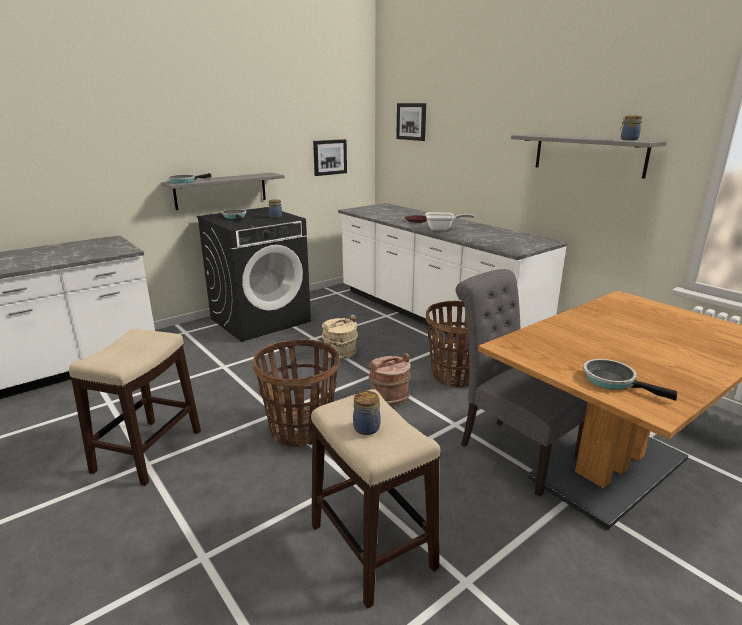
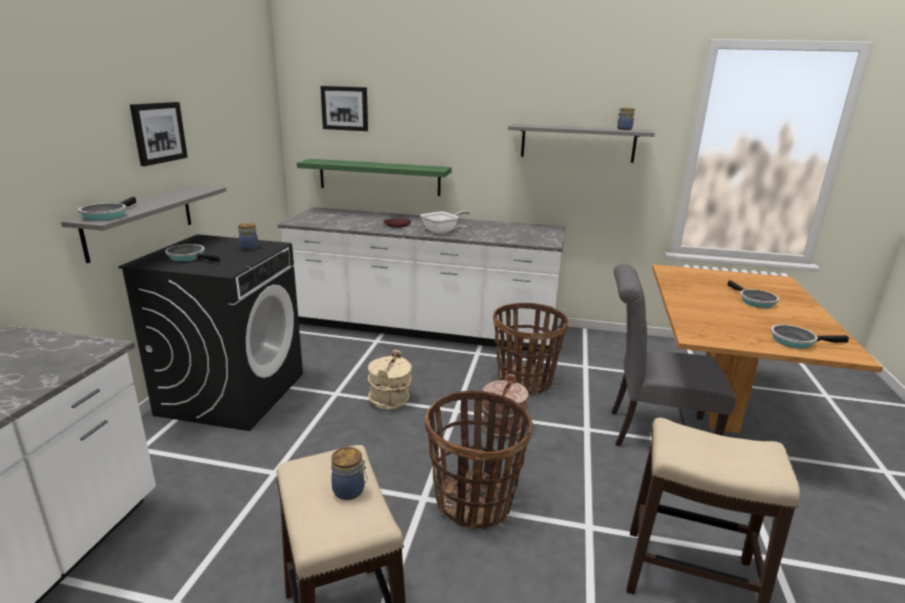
camera: 40 degrees left, 0 degrees up
picture [313,139,347,176] -> picture moved to [130,102,188,166]
jar [353,391,381,435] -> jar moved to [331,447,367,500]
none -> green shelf [297,159,452,196]
none -> frying pan [728,280,779,308]

